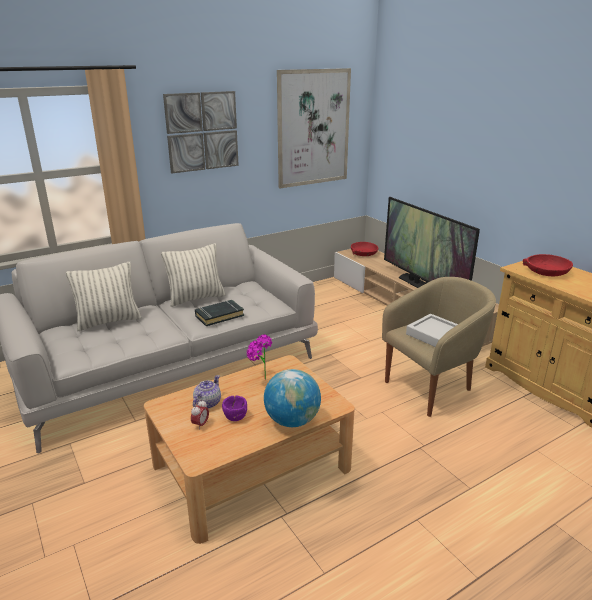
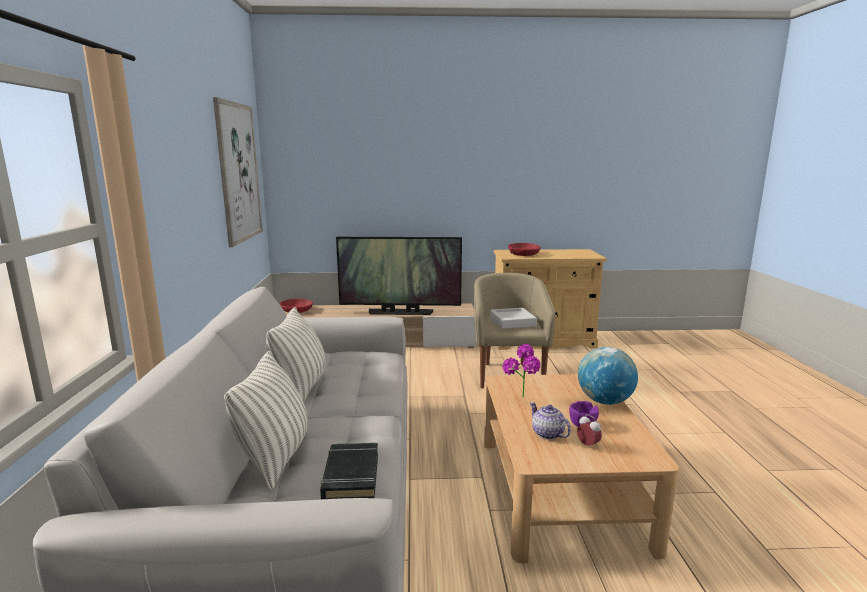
camera: 60 degrees left, 10 degrees down
picture [163,91,239,173] -> none
black book [195,300,244,326] -> black book moved to [320,443,378,499]

